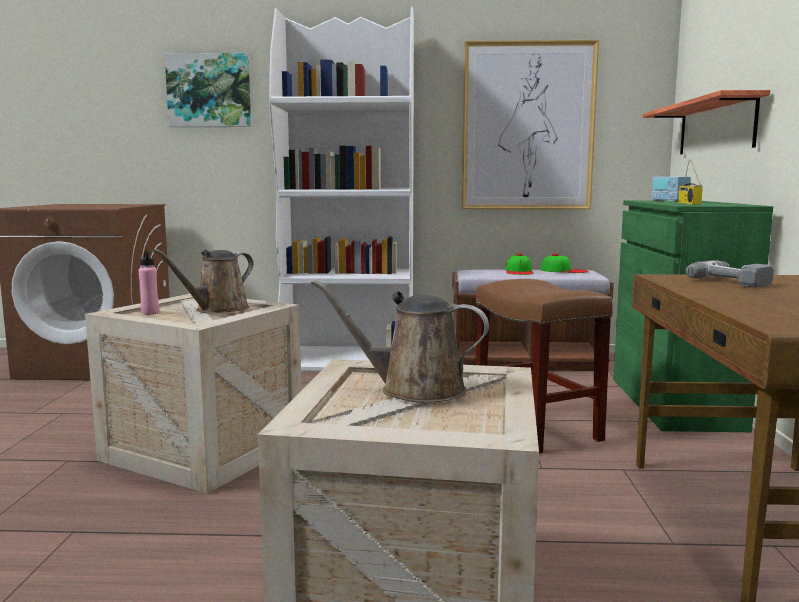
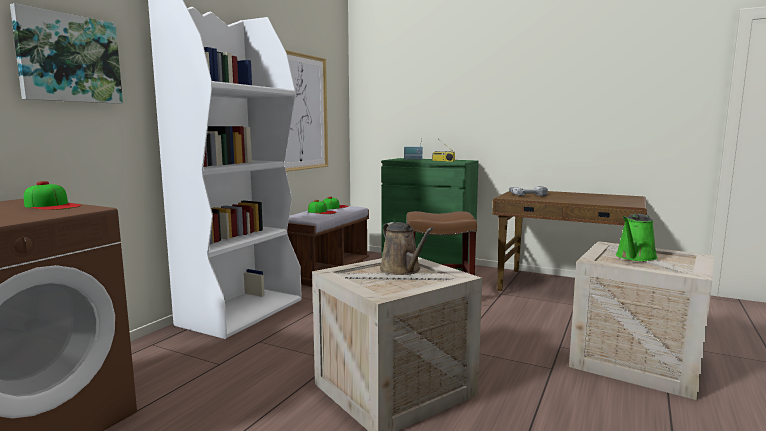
camera: 65 degrees left, 0 degrees up
pink bottle [138,250,159,315] -> none
brown watering can [311,279,489,403] -> green watering can [616,214,658,261]
shelf [642,90,770,155] -> none
none -> cap [24,181,82,210]

